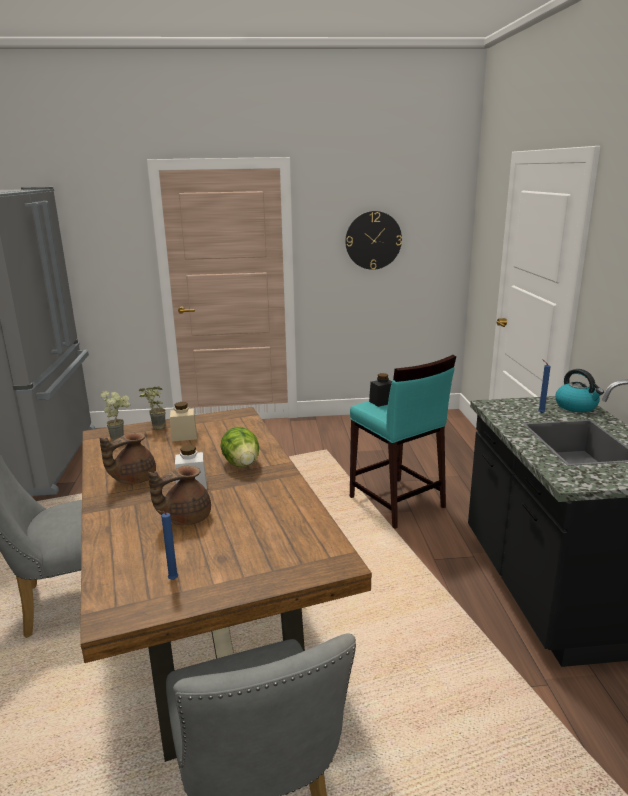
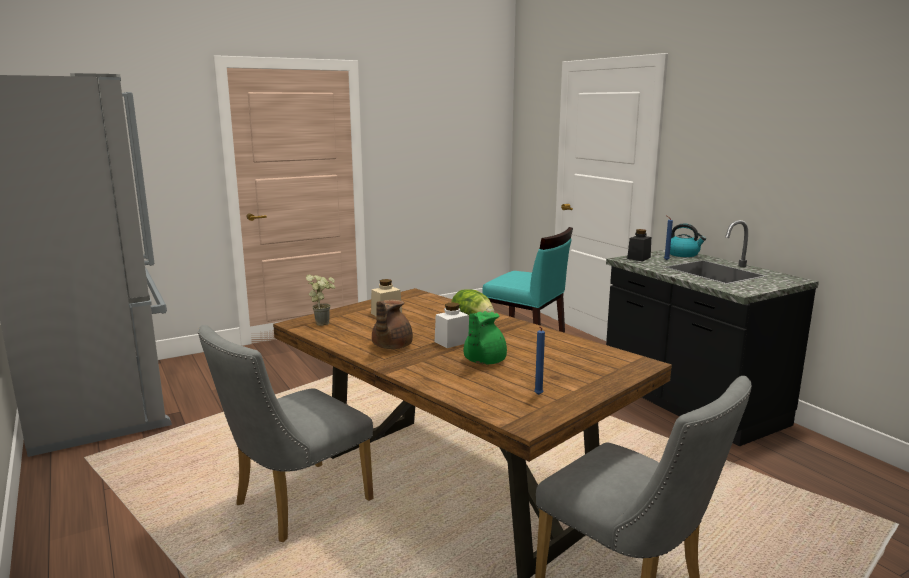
camera: 25 degrees left, 5 degrees down
potted plant [139,387,166,429] -> none
brown teapot [148,466,211,525] -> green teapot [463,311,507,364]
wall clock [345,211,402,270] -> none
black jar [369,373,392,407] -> black jar moved to [627,229,651,261]

